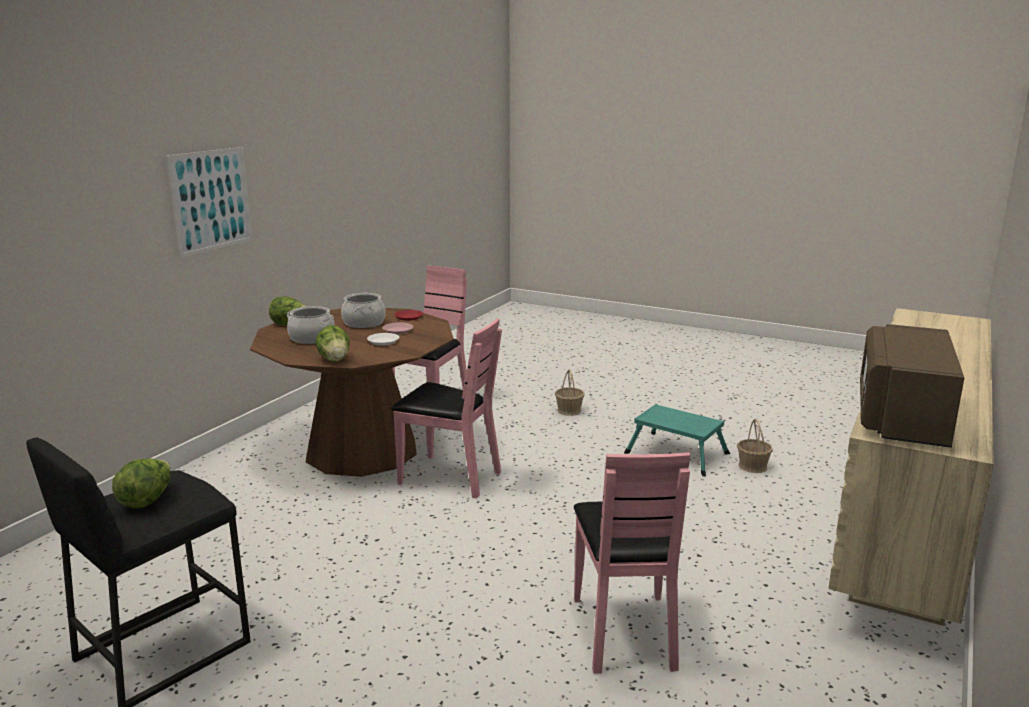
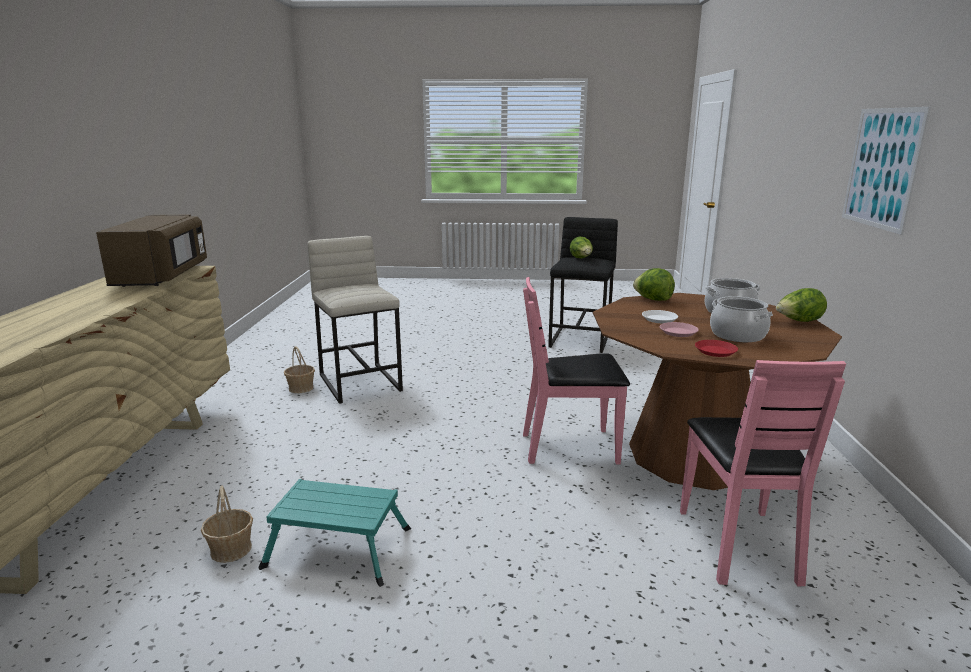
camera: 155 degrees right, 0 degrees up
basket [555,369,585,416] -> basket moved to [284,346,315,393]
pink chair [574,452,690,674] -> beige stool [307,236,403,404]

